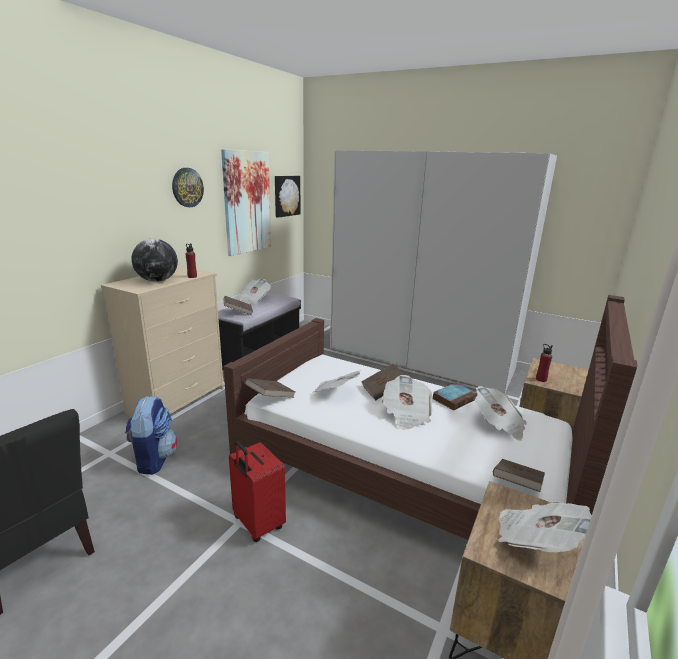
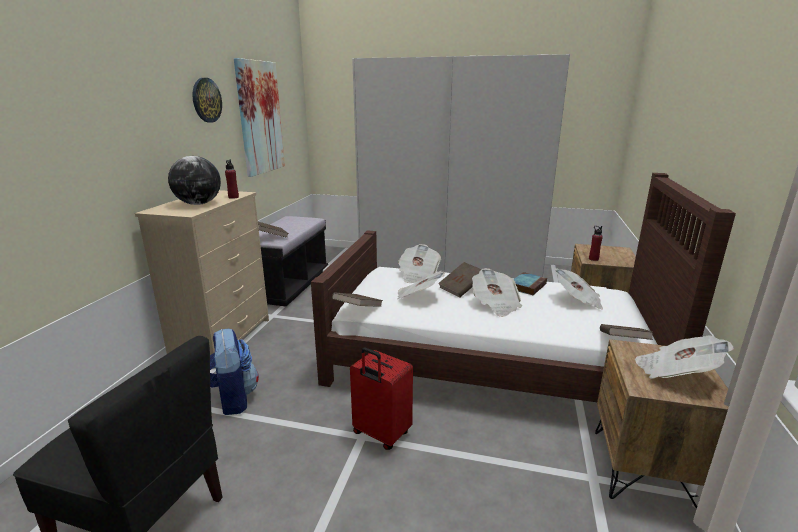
camera: 15 degrees left, 0 degrees up
newspaper [239,279,271,304] -> newspaper moved to [398,244,441,283]
picture [275,176,300,218] -> none

